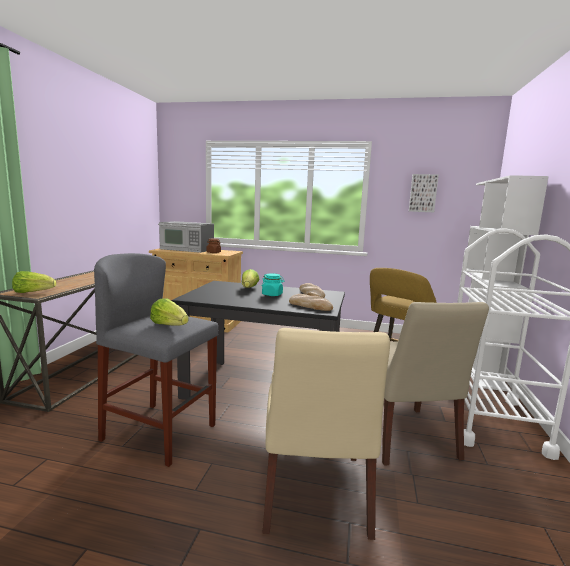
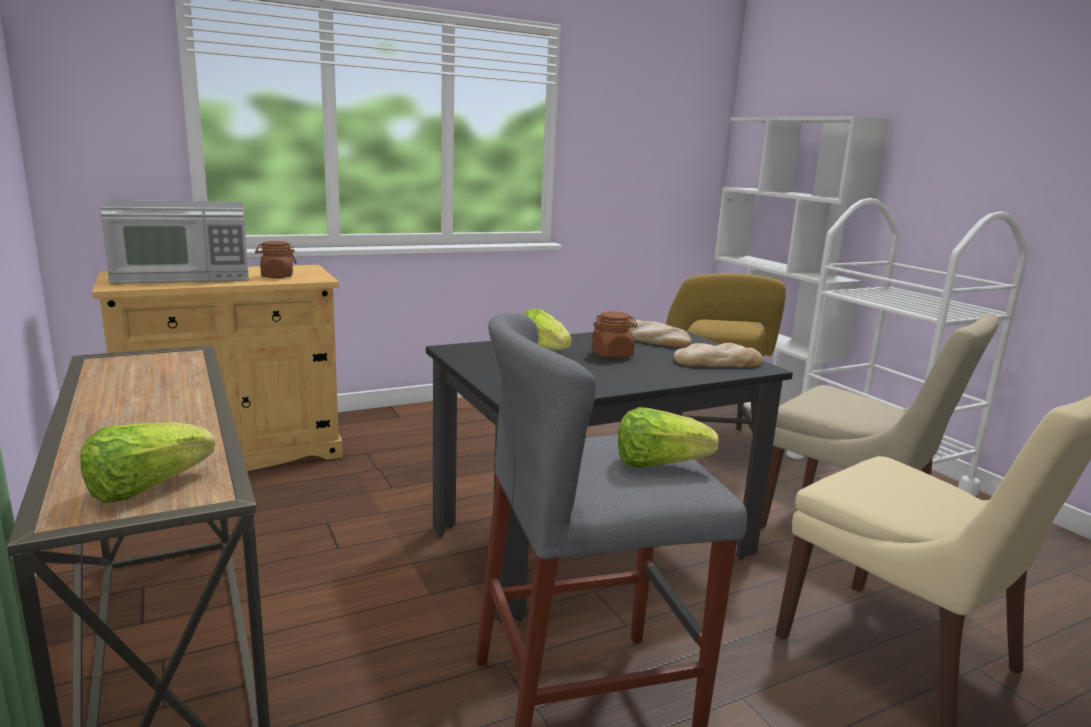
camera: 40 degrees left, 5 degrees up
turquoise jar [262,274,284,296] -> brown jar [591,311,637,358]
picture [409,174,439,212] -> none

